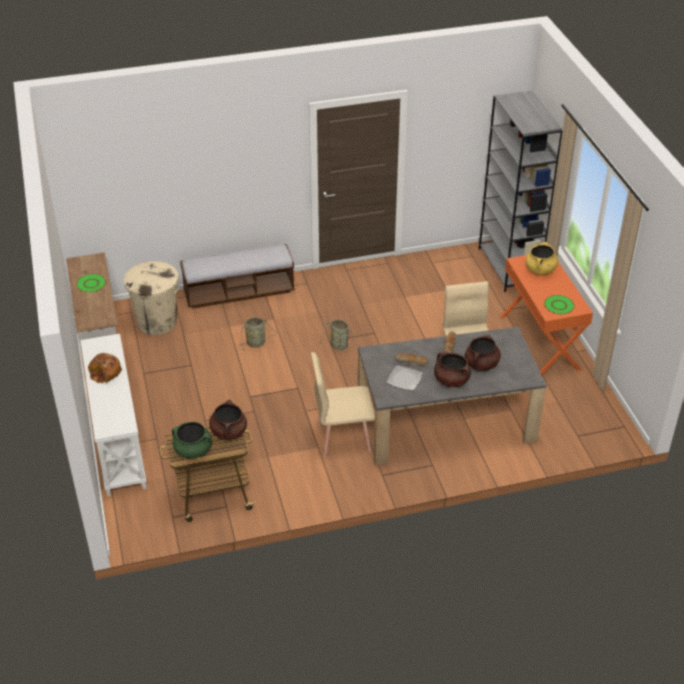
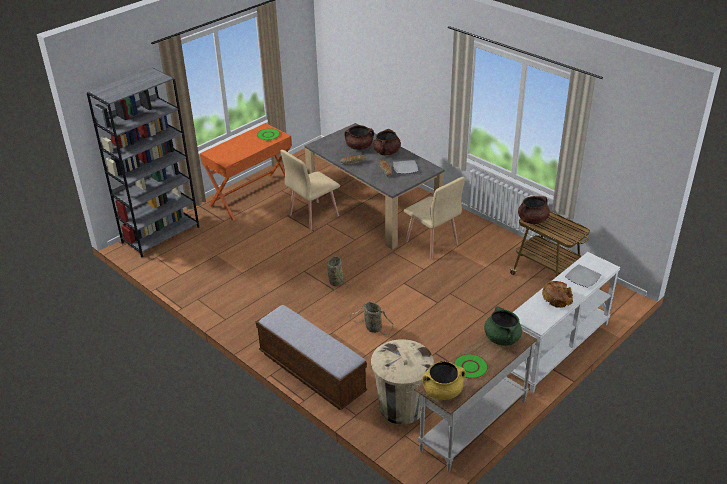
camera: 120 degrees left, 5 degrees down
green cooking pot [172,422,212,458] -> green cooking pot moved to [484,306,522,346]
yellow cooking pot [526,242,558,275] -> yellow cooking pot moved to [422,361,466,400]
none -> plate [565,264,601,287]

